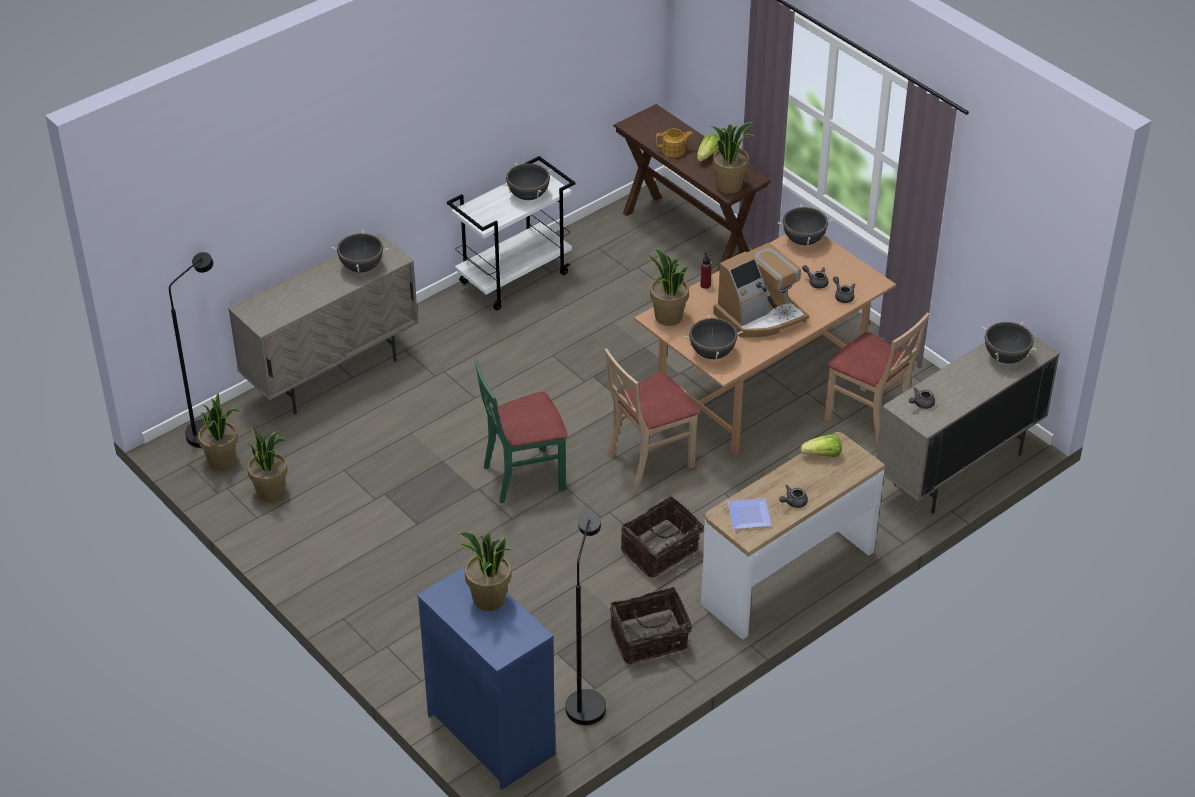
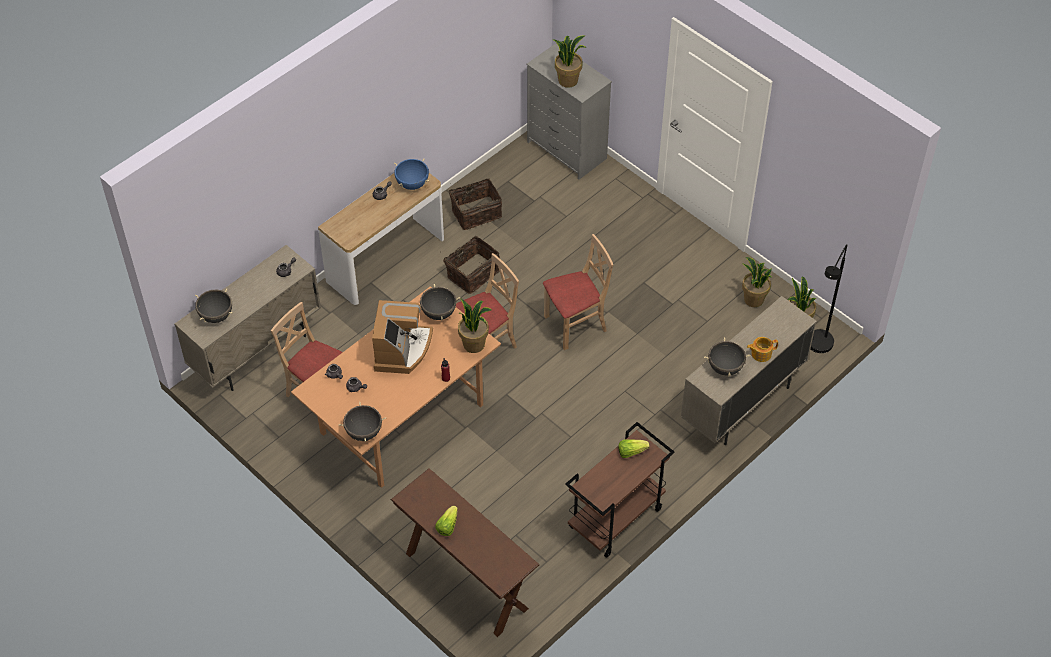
camera: 175 degrees right, 10 degrees up
blue dresser [417,567,555,790] -> grey dresser [527,43,612,180]
white cart [447,156,576,310] -> brown cart [565,422,674,558]
green chair [475,360,568,503] -> beige chair [543,234,613,350]
black cooking pot [504,163,552,200] -> none
black floor lamp [565,512,606,725] -> none
teapot [656,128,693,157] -> teapot moved to [747,337,778,362]
potted plant [711,122,754,193] -> none
coffee machine [713,242,809,338] -> coffee machine turned 135 degrees clockwise [372,300,433,374]
plate [728,498,772,529] -> blue cooking pot [394,159,429,190]
lettuce [800,434,842,457] -> lettuce moved to [618,439,650,458]

